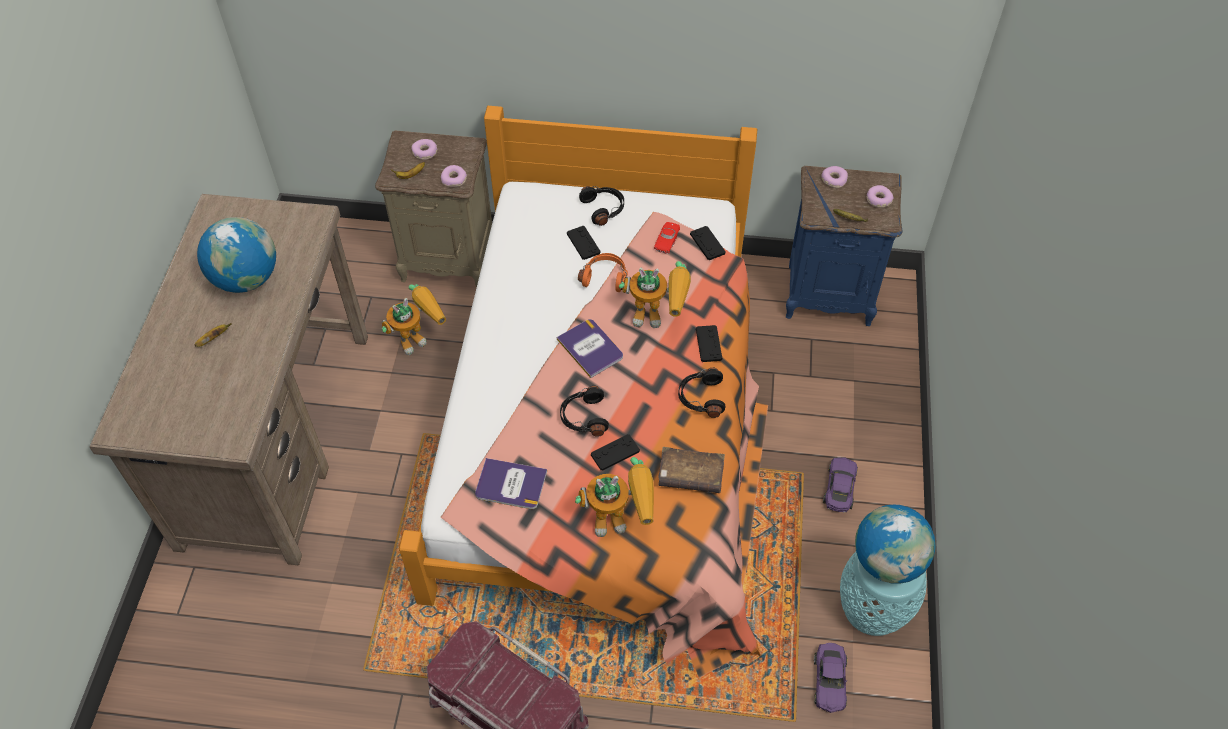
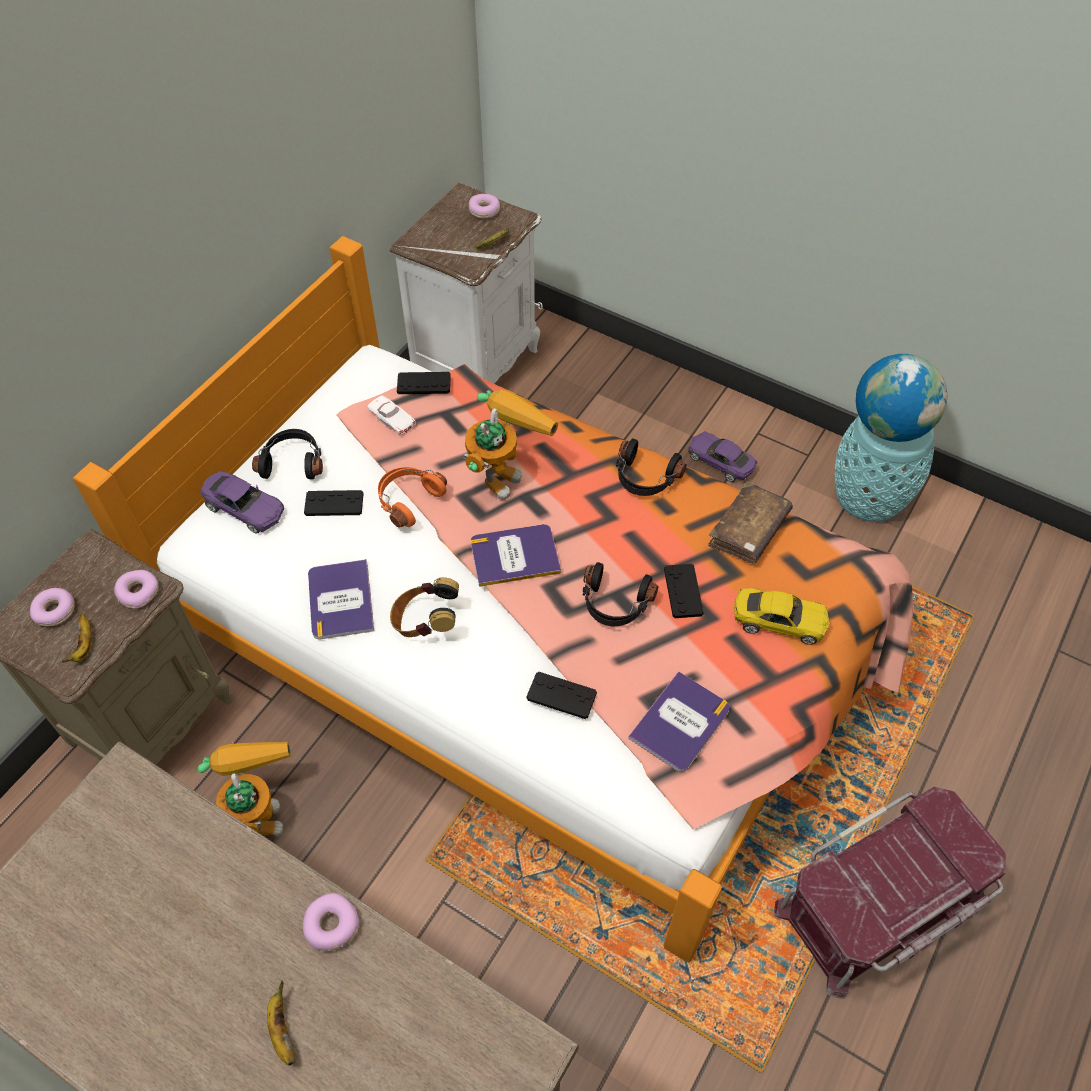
camera: 65 degrees left, 0 degrees up
globe [197,217,276,293] -> none
toy robot [575,457,654,537] -> yellow toy car [734,588,830,645]
red toy car [654,222,680,254] -> white toy car [368,396,416,435]
black game controller [696,325,722,362] -> black game controller moved to [526,671,597,719]
blue nightstand [786,166,902,326] -> white nightstand [390,182,543,384]
purple toy car [814,643,847,713] -> purple toy car moved to [200,471,284,534]
donut [821,166,848,188] -> donut moved to [303,893,359,951]
none -> book [308,559,374,639]
none -> headphones [390,577,459,637]

